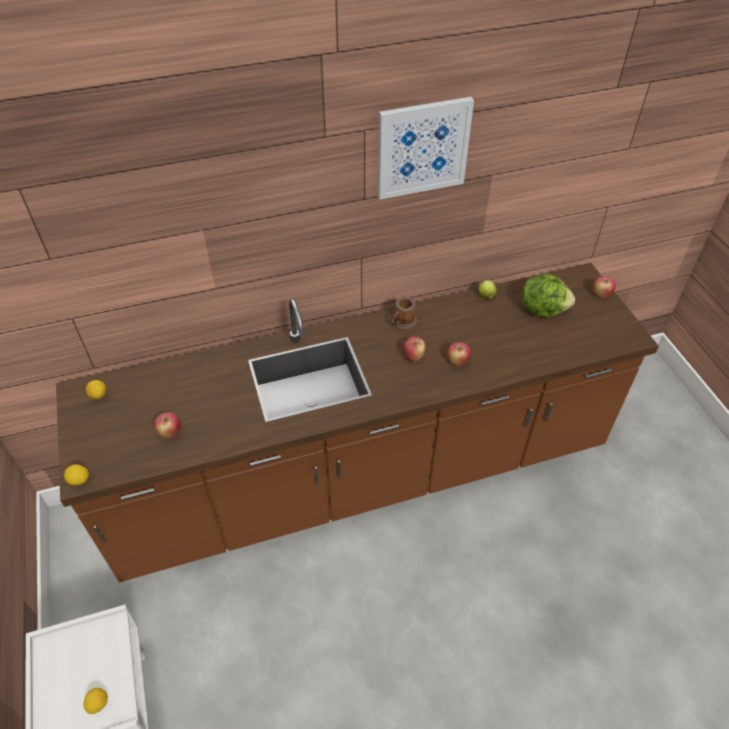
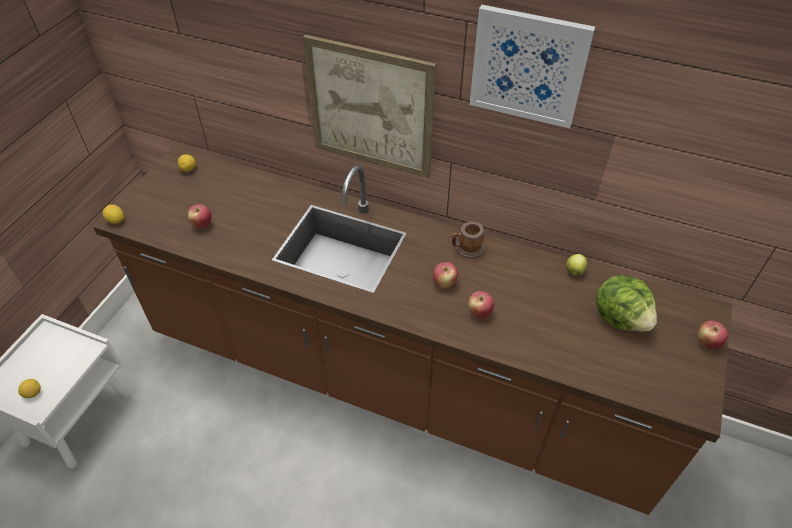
camera: 40 degrees right, 0 degrees up
none -> picture [303,35,436,178]

